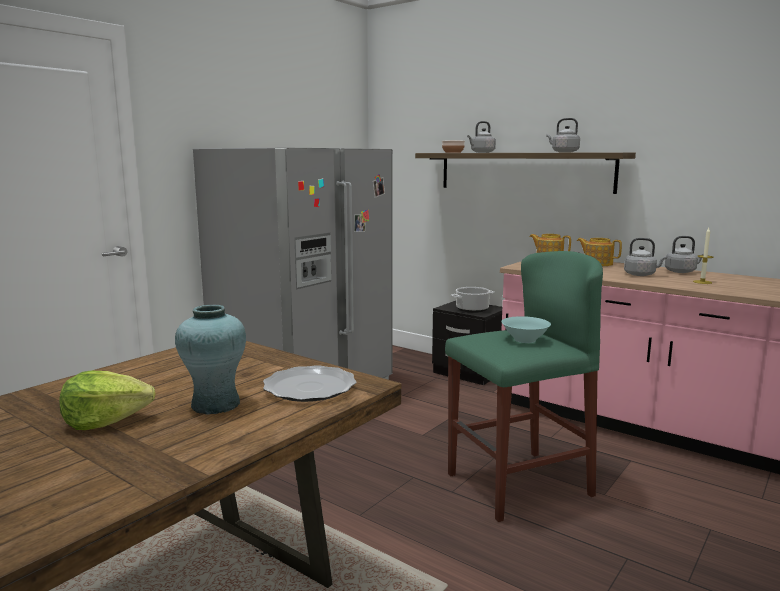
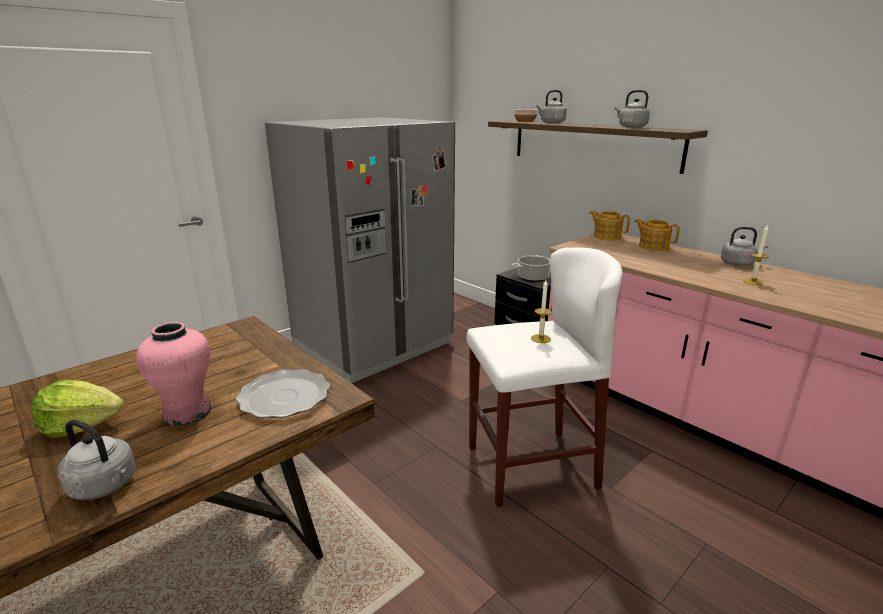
camera: 10 degrees right, 10 degrees up
turquoise vase [175,305,246,415] -> pink vase [136,322,211,426]
green stool [445,251,603,522] -> white stool [466,248,623,507]
turquoise bowl [501,316,551,343] -> candle [531,280,552,343]
grey kettle [624,238,667,276] -> grey kettle moved to [58,420,136,500]

